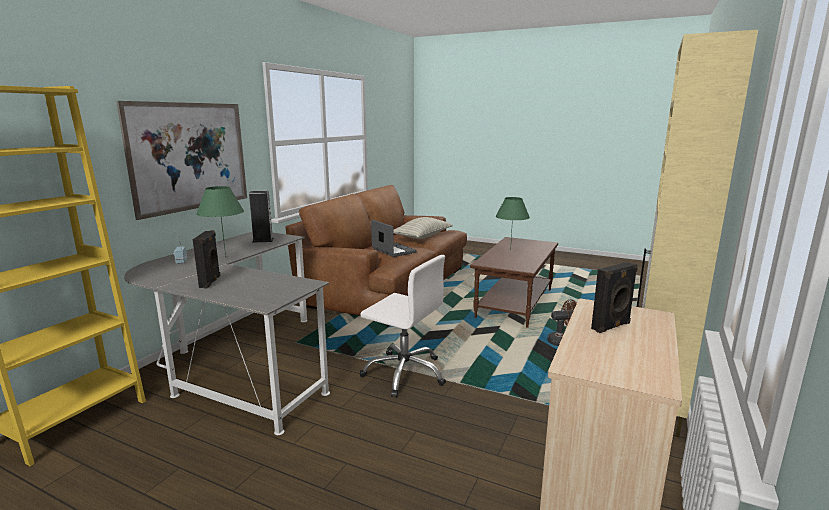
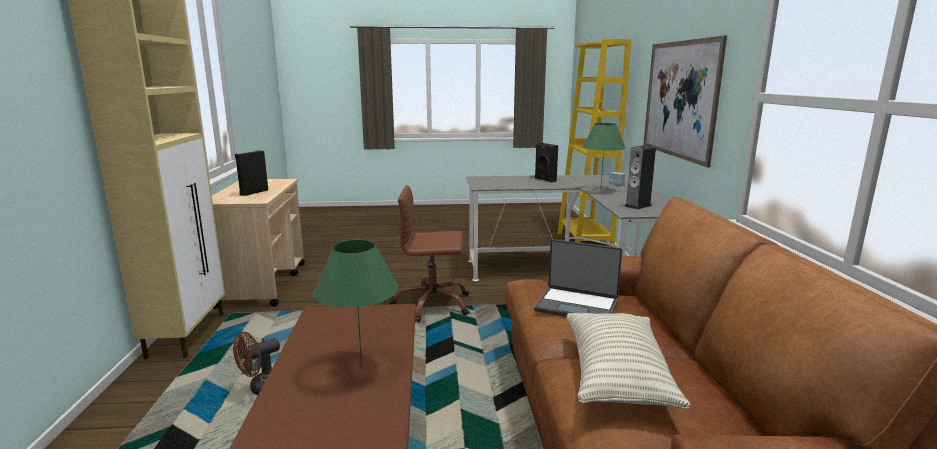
camera: 150 degrees right, 0 degrees up
white office chair [360,255,446,397] -> brown office chair [390,185,469,323]

